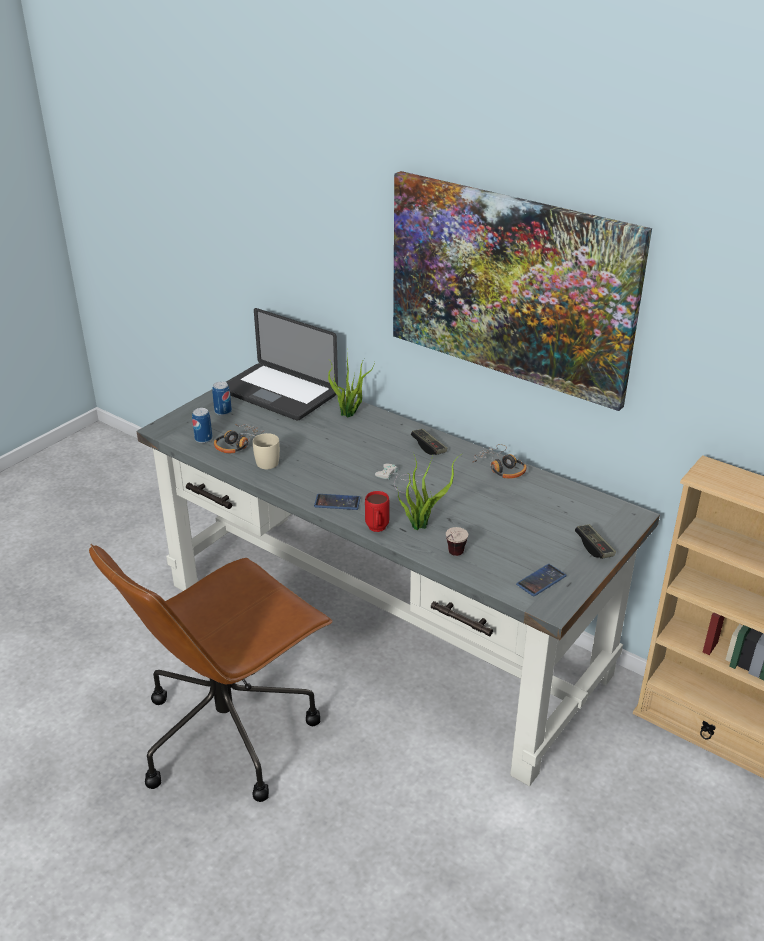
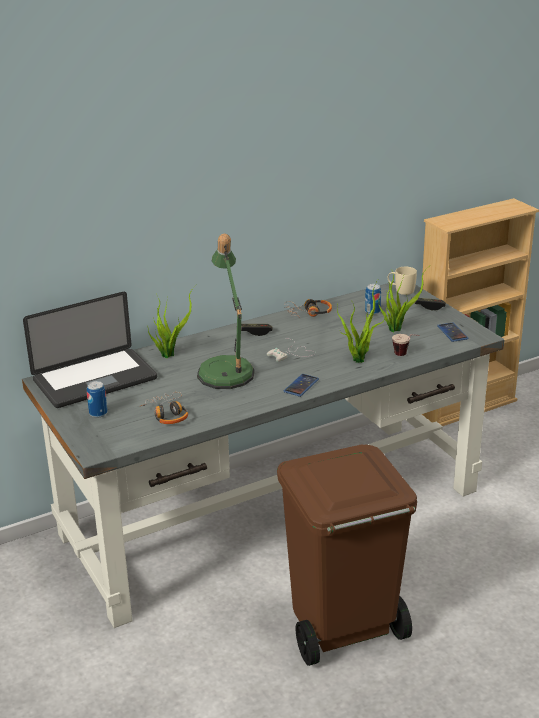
camera: 65 degrees left, 5 degrees down
brown office chair [89,544,333,802] -> brown trash can [277,444,417,666]
can [192,408,213,443] -> can moved to [365,284,381,315]
beige mug [253,433,280,469] -> beige mug moved to [388,267,417,295]
red mug [365,491,390,532] -> none
picture [393,171,652,411] -> none
none -> table lamp [197,234,255,389]
none -> potted plant [378,265,431,332]

